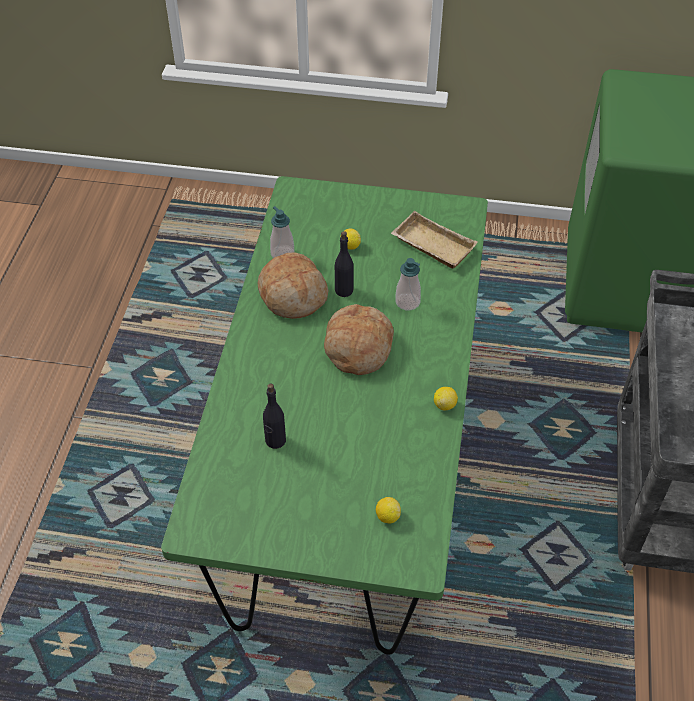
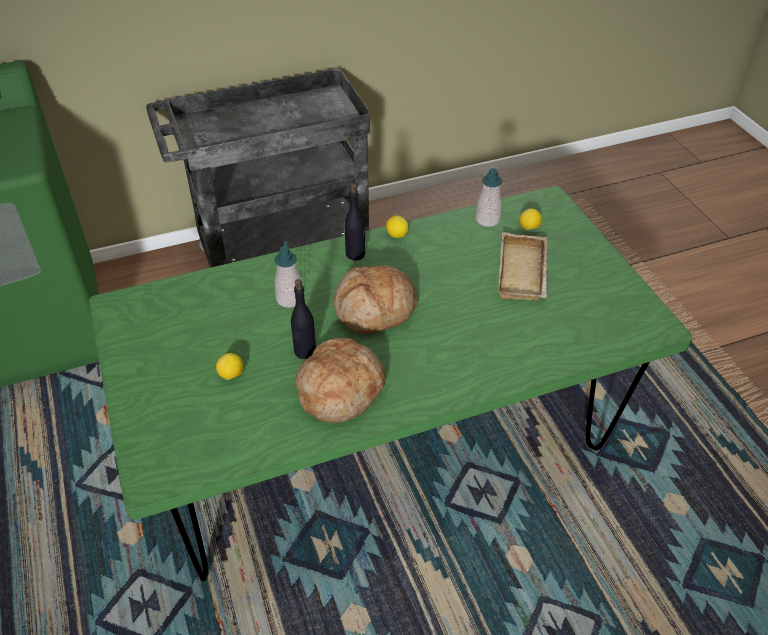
camera: 120 degrees left, 5 degrees down
black bottle [263,384,286,449] -> black bottle moved to [344,184,366,261]
soap dispenser [270,206,294,258] -> soap dispenser moved to [475,168,502,227]
beige tray [391,211,478,268] -> beige tray moved to [498,232,548,300]

